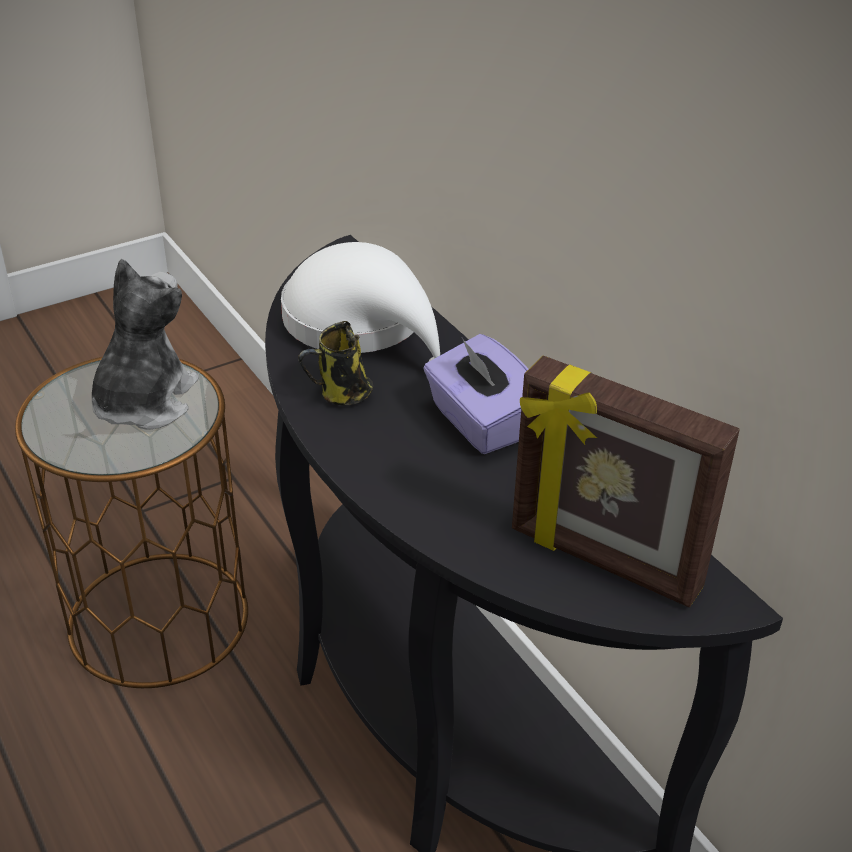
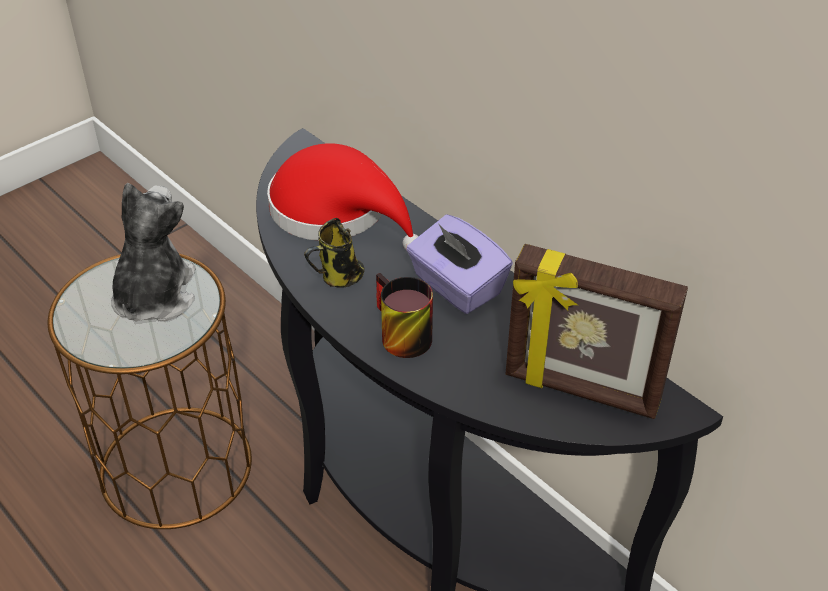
camera: 10 degrees left, 5 degrees up
white hat [281,242,440,362] -> red hat [267,143,419,250]
none -> mug [376,273,433,358]

